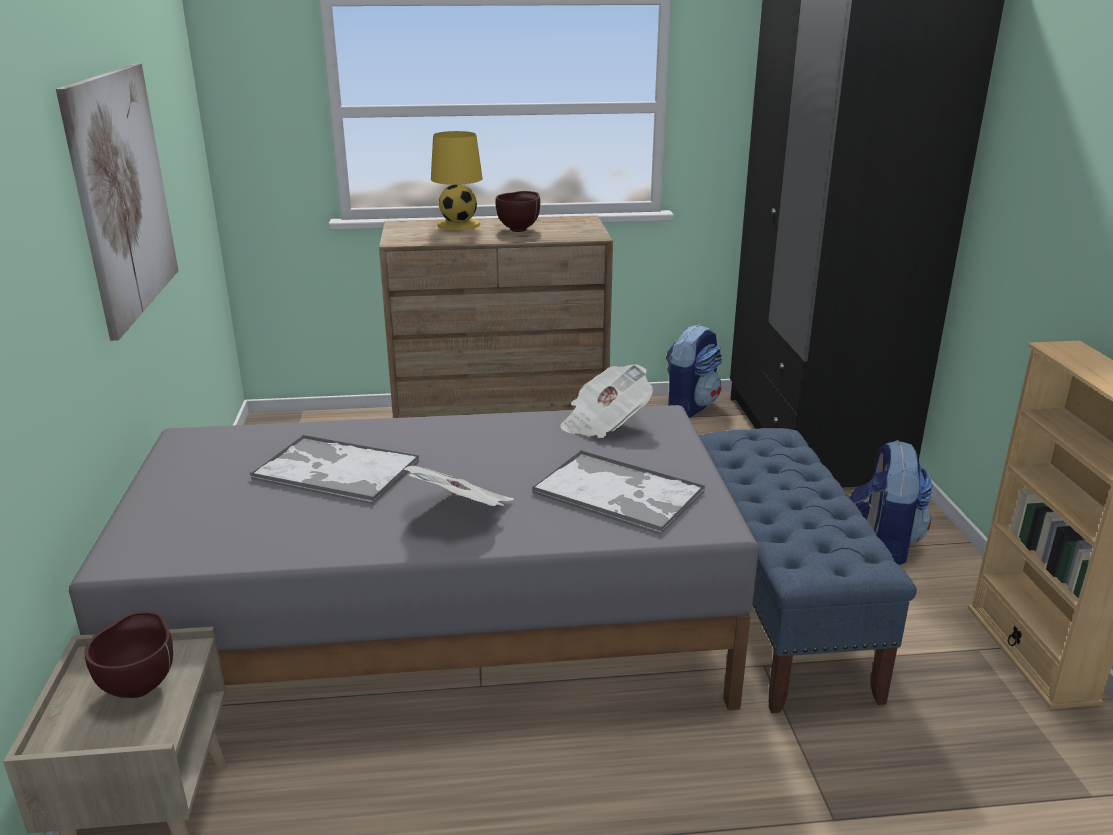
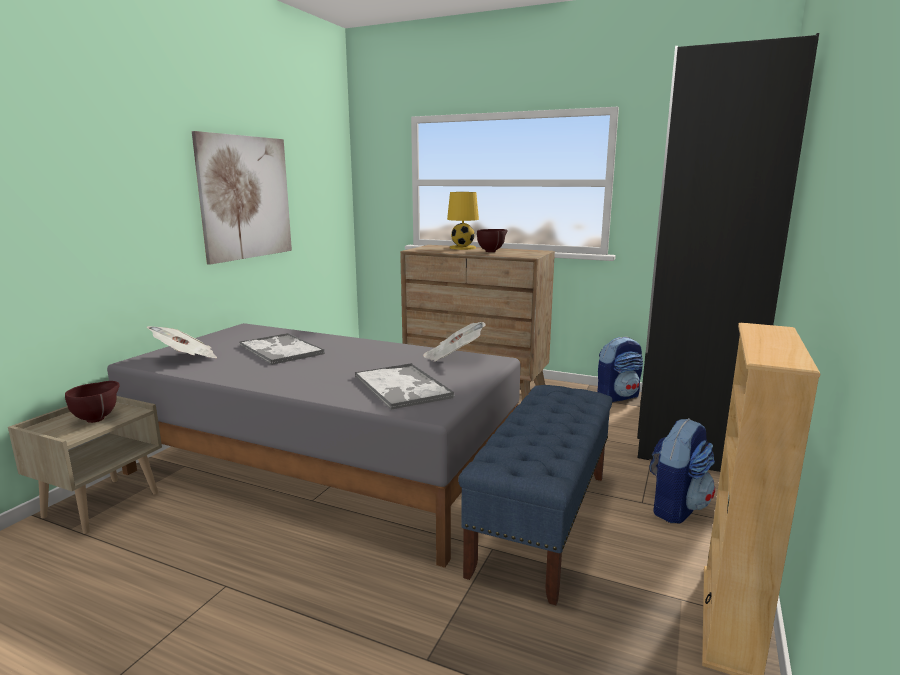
camera: 30 degrees right, 10 degrees down
newspaper [404,466,514,506] -> newspaper moved to [147,326,217,358]

